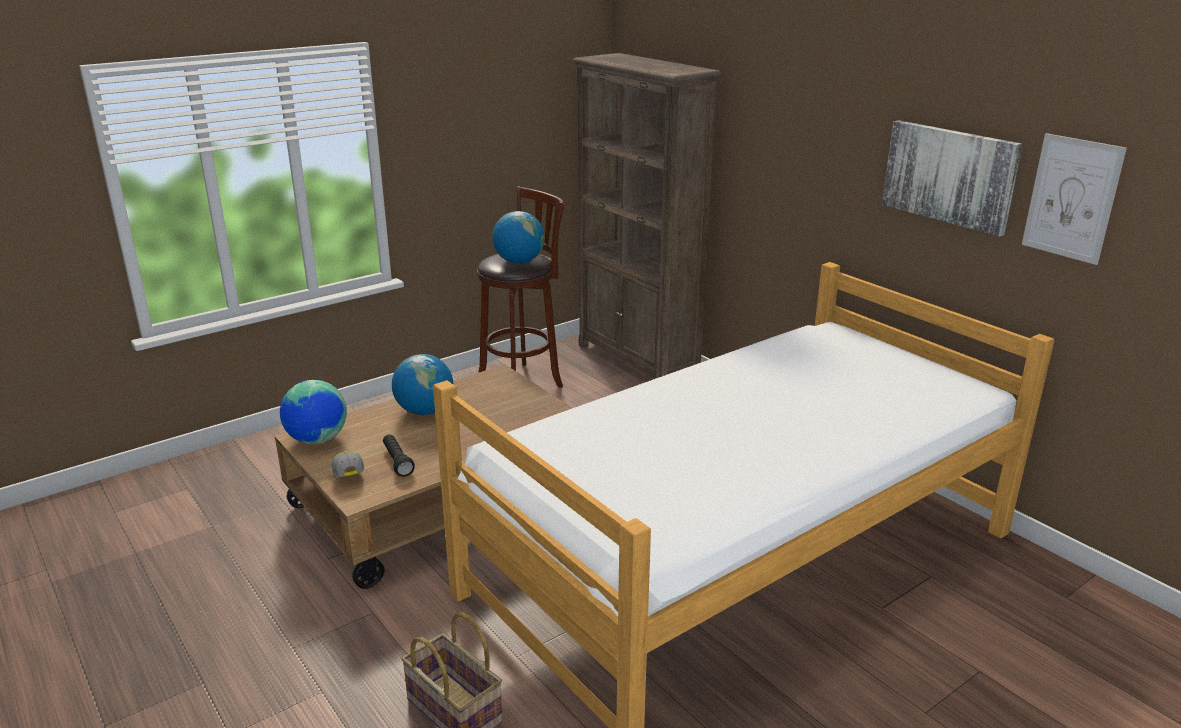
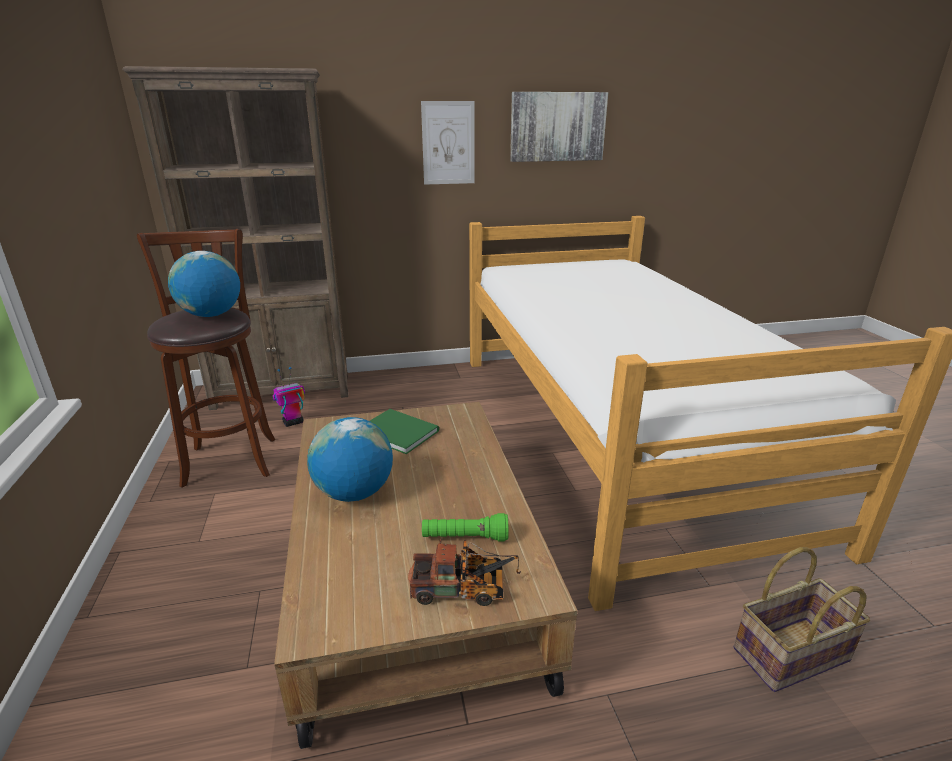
camera: 65 degrees left, 0 degrees up
globe [280,380,347,444] -> none
cap [332,451,364,477] -> toy truck [408,539,521,606]
black flashlight [383,434,415,477] -> green flashlight [422,513,509,542]
picture [1022,133,1127,265] -> picture moved to [421,101,475,185]
none -> toy robot [272,367,305,427]
none -> green book [370,409,439,454]

